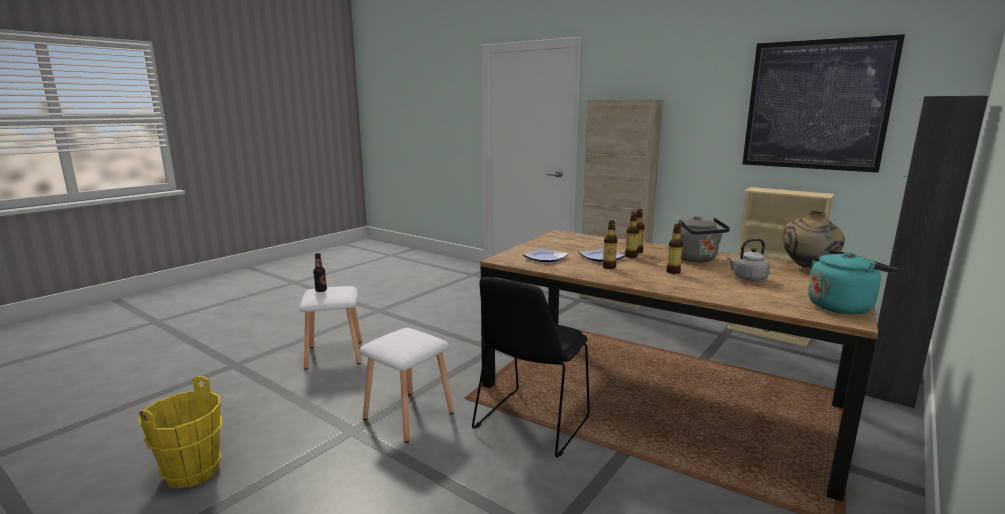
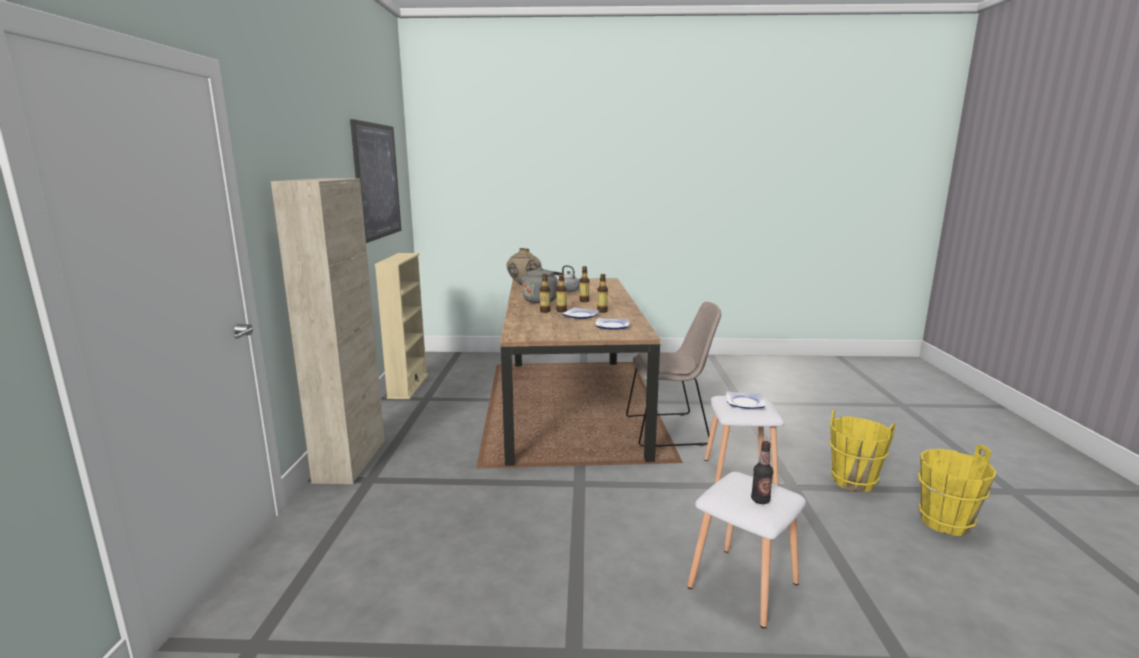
camera: 125 degrees left, 0 degrees up
black chair [472,277,590,457] -> beige chair [626,302,721,447]
turquoise kettle [808,249,898,314] -> none
black cabinet [865,96,988,408] -> none
none -> plate [726,391,765,409]
none -> yellow bucket [829,410,895,493]

